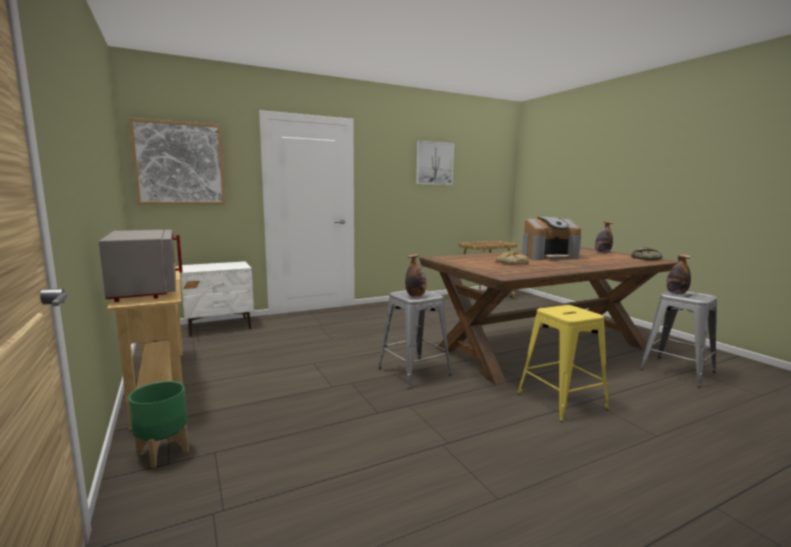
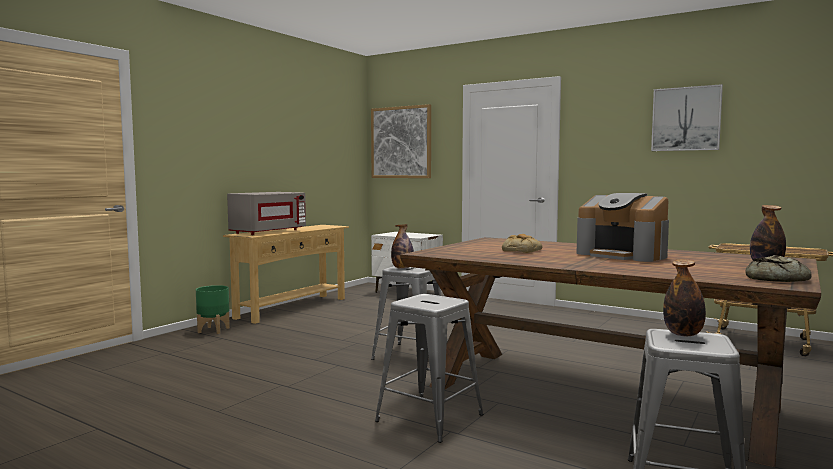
camera: 60 degrees right, 5 degrees down
yellow stool [518,305,609,422] -> grey stool [375,294,483,443]

